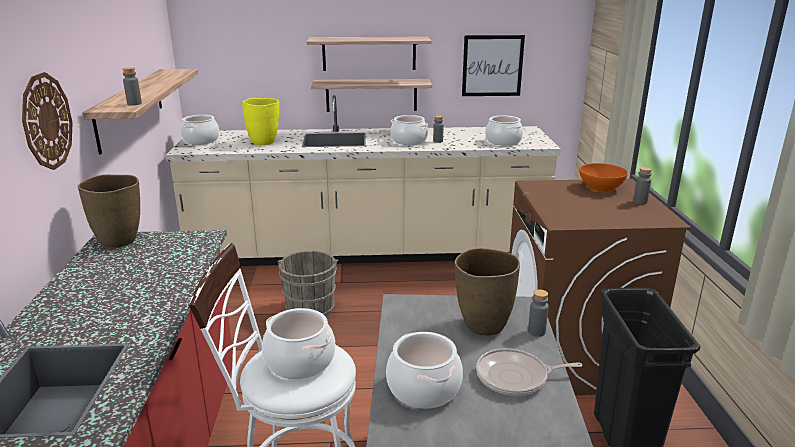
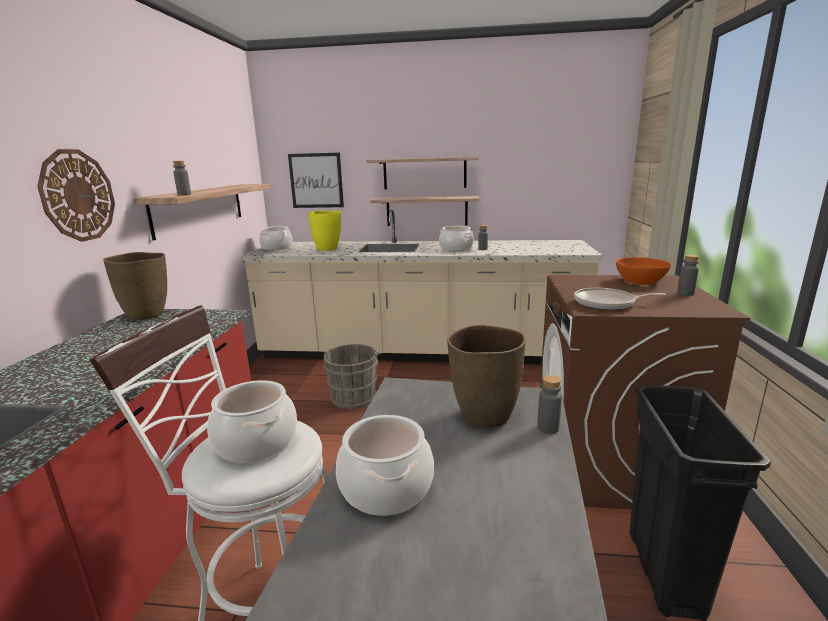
camera: 10 degrees right, 5 degrees down
picture [462,35,525,96] -> picture moved to [288,153,344,208]
frying pan [476,348,582,396] -> frying pan moved to [574,288,666,310]
cooking pot [485,115,523,146] -> none

